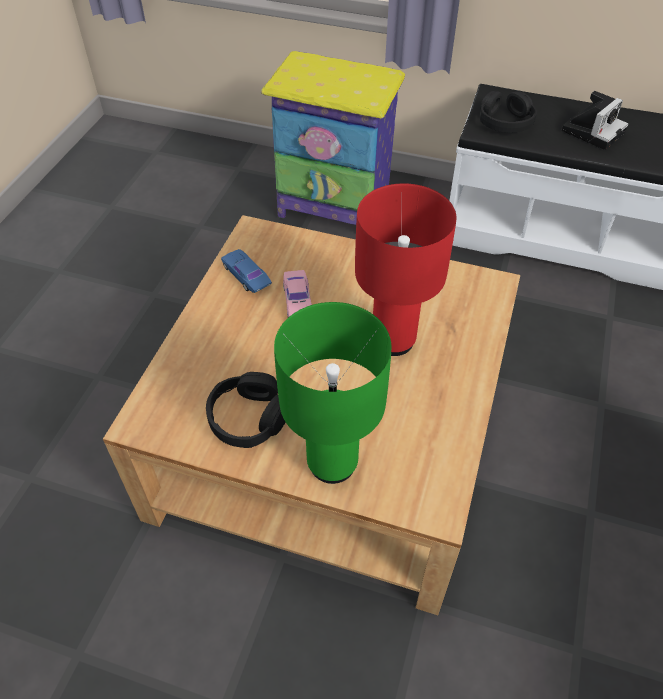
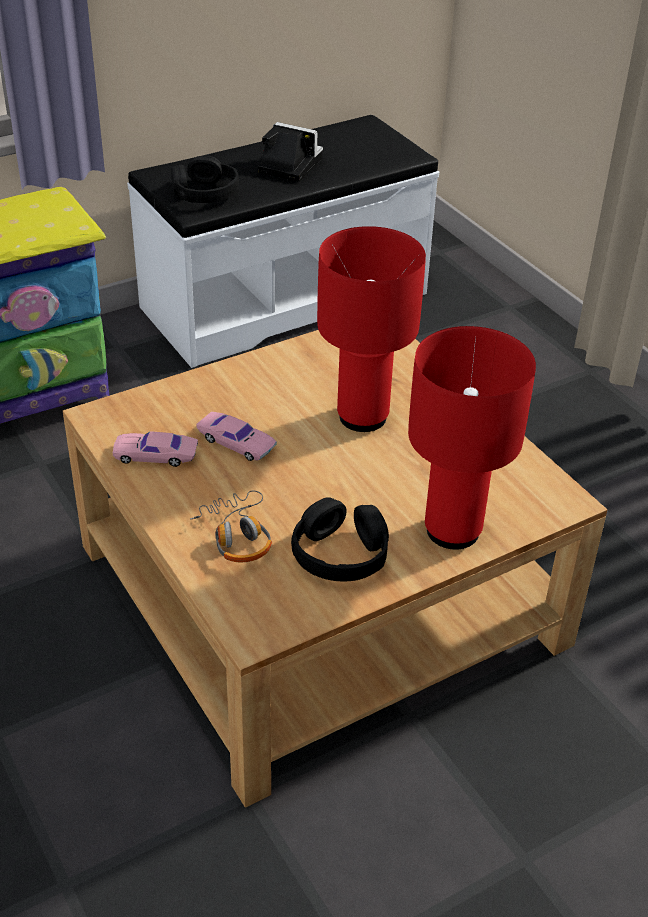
camera: 50 degrees left, 10 degrees down
blue toy car [221,249,272,293] -> pink toy car [113,431,198,467]
green table lamp [274,302,391,484] -> red table lamp [408,326,536,550]
camera [562,91,628,150] -> camera turned 60 degrees counterclockwise [258,122,323,182]
none -> headphones [190,491,272,562]

